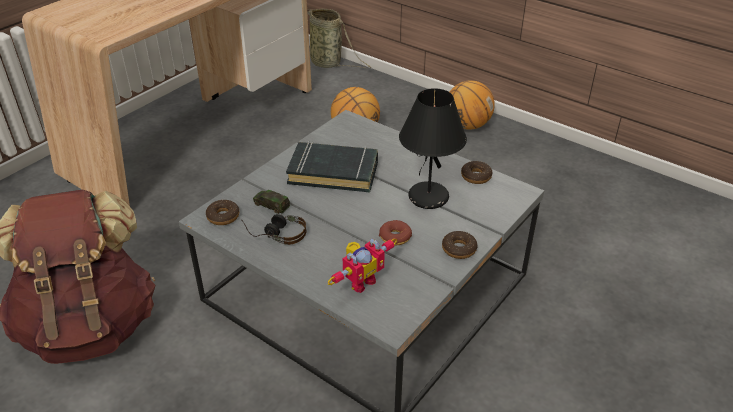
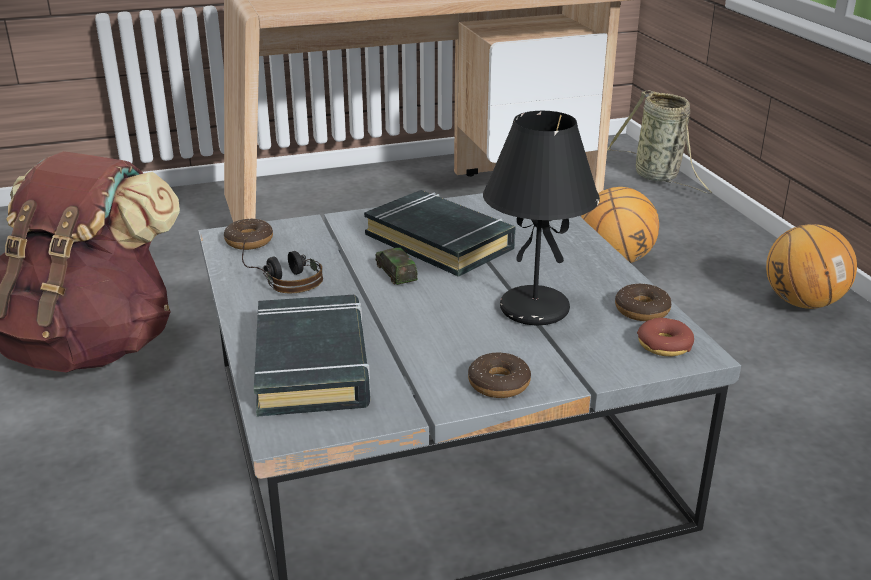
camera: 35 degrees right, 10 degrees down
toy car [253,190,290,214] -> toy car moved to [375,248,418,285]
toy robot [328,238,397,293] -> black book [254,295,370,417]
donut [379,220,412,245] -> donut moved to [637,318,694,357]

